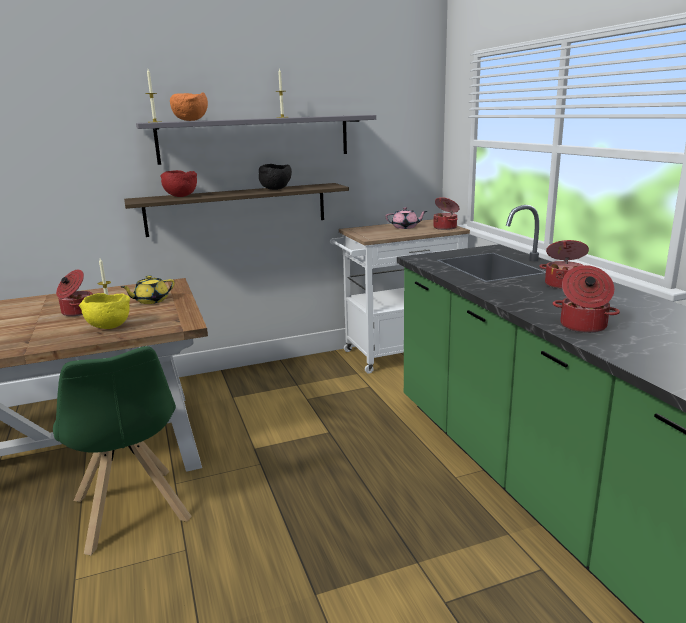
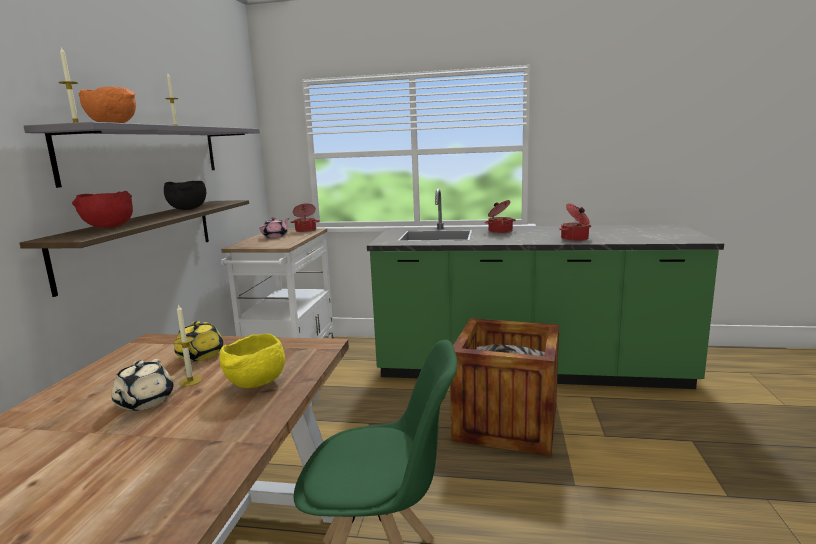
camera: 60 degrees left, 5 degrees down
cooking pot [56,270,93,316] -> beige teapot [112,359,174,411]
none -> crate [450,318,559,456]

